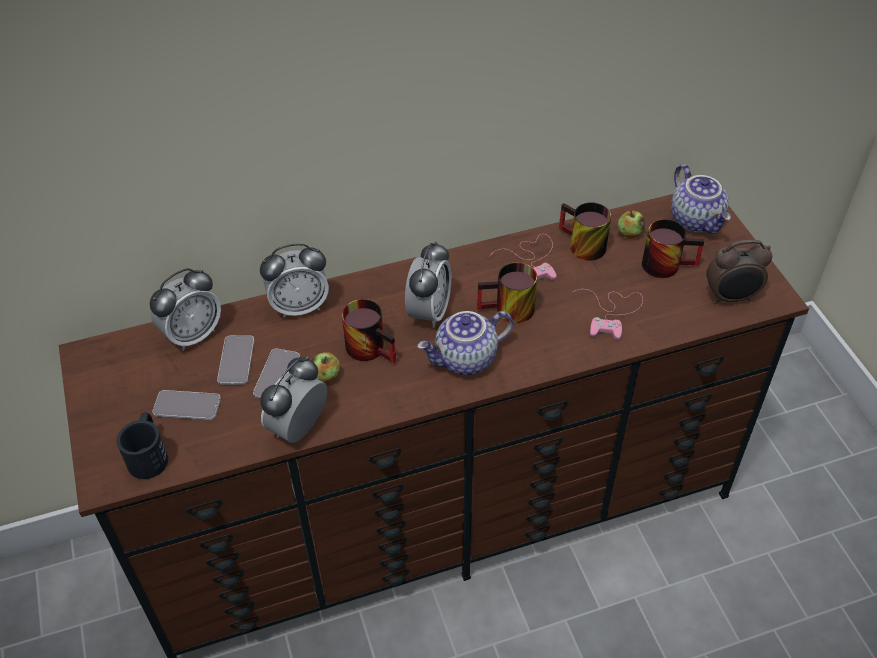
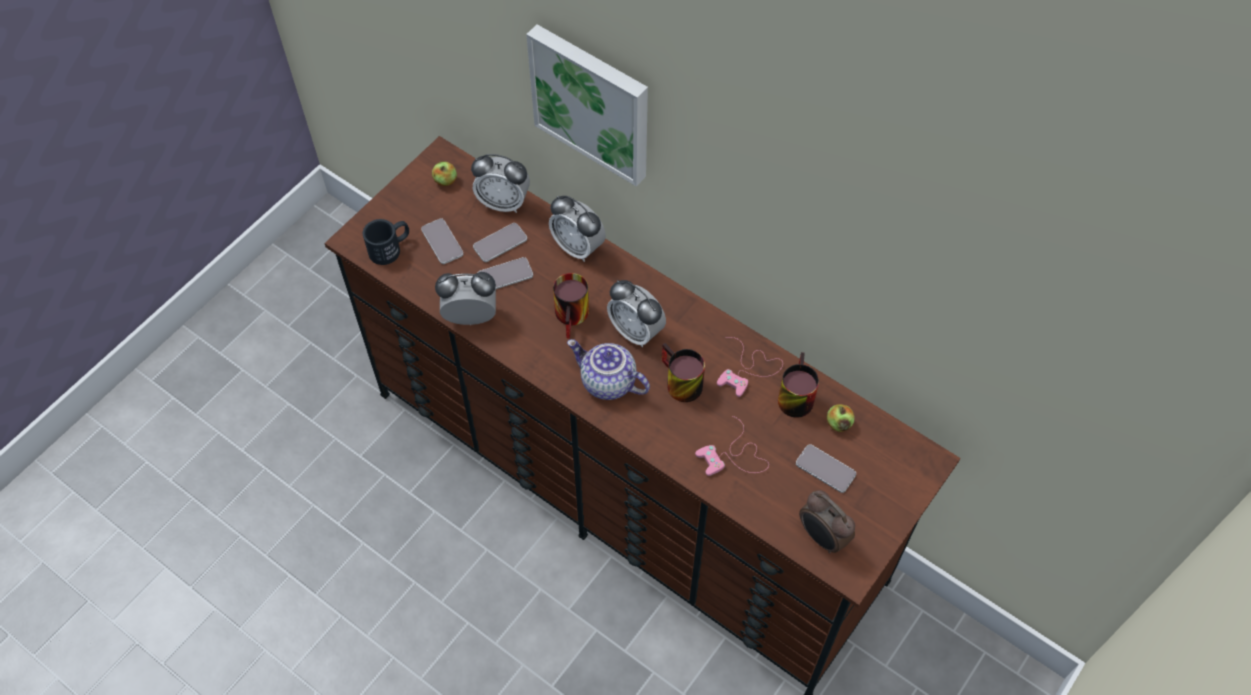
camera: 55 degrees right, 10 degrees up
apple [311,352,340,383] -> apple moved to [432,161,457,186]
alarm clock [405,241,451,328] -> alarm clock turned 60 degrees clockwise [607,280,666,347]
mug [642,219,704,278] -> phone [796,444,856,493]
teapot [671,164,731,234] -> none
none -> picture [526,24,648,186]

